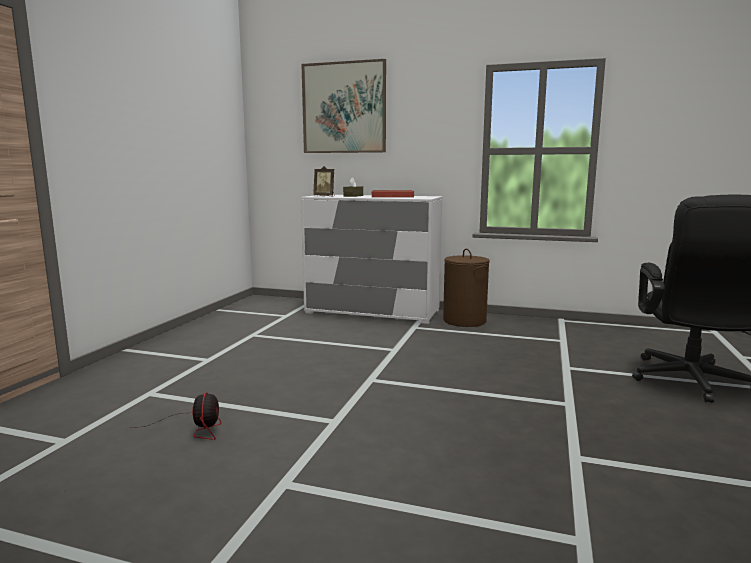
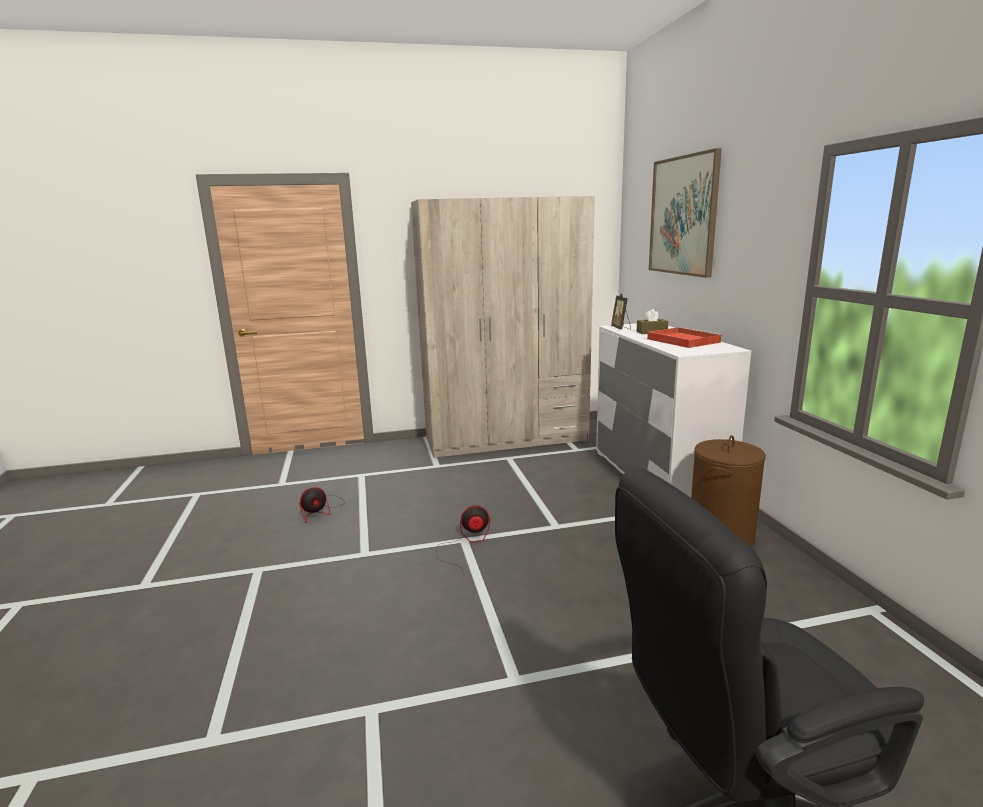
camera: 60 degrees right, 5 degrees up
none -> beige wardrobe [411,196,595,458]
none -> fan [436,505,490,573]

